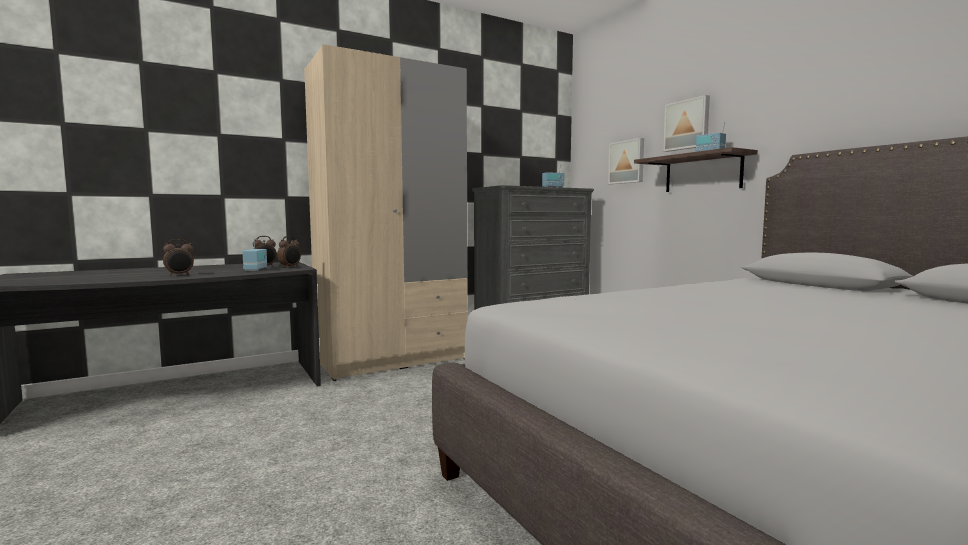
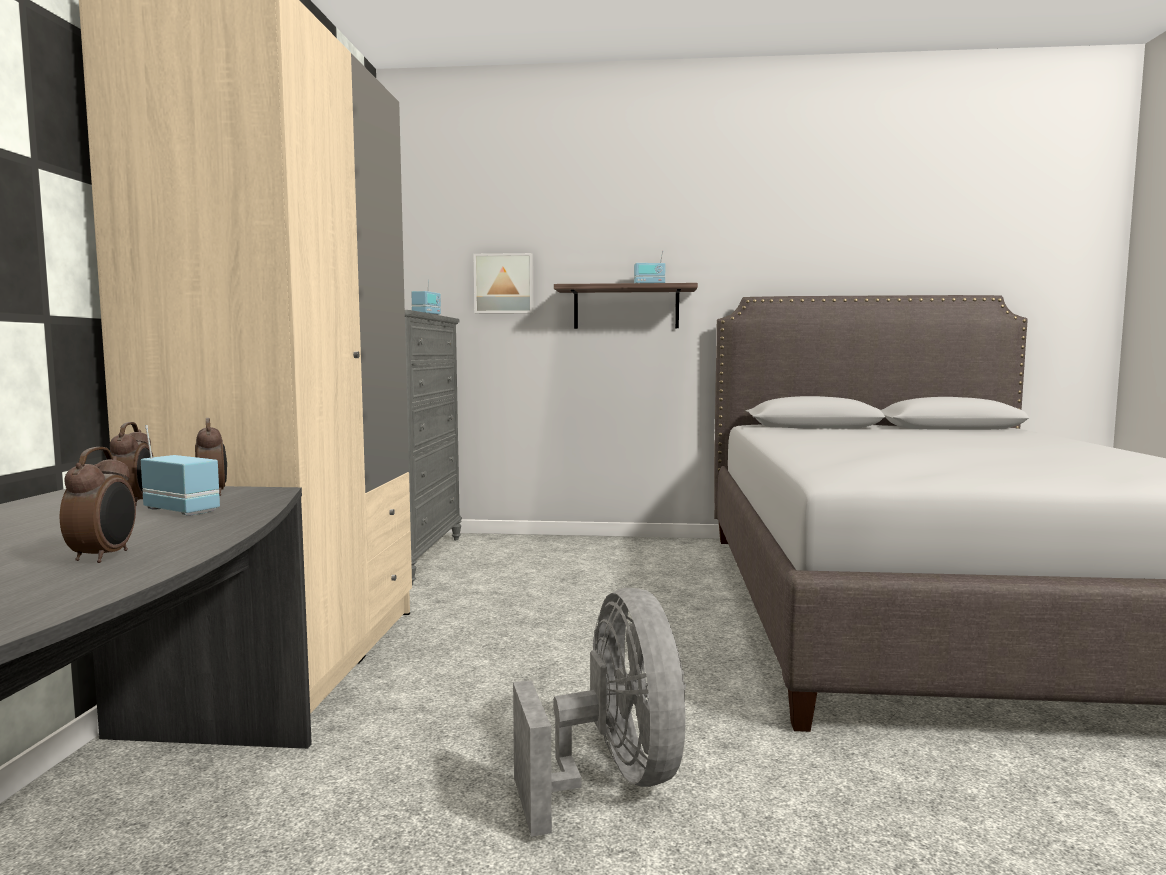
camera: 55 degrees left, 0 degrees up
picture [663,95,710,152] -> none
none -> grey fan [513,588,686,837]

